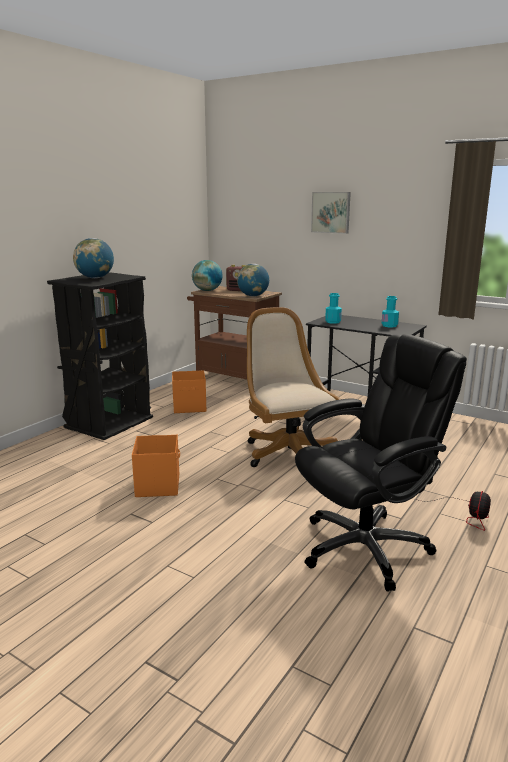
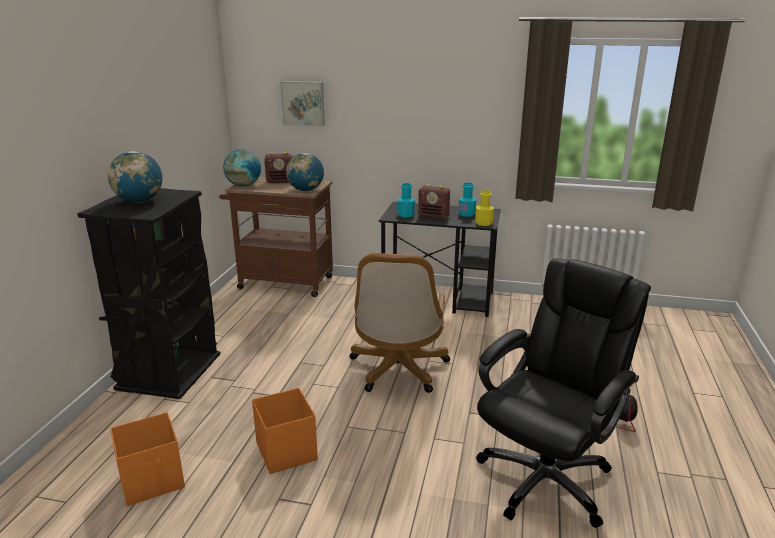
camera: 20 degrees left, 5 degrees up
orange storage box [172,370,206,413] -> orange storage box moved to [110,412,185,506]
office chair [247,307,341,467] -> office chair turned 135 degrees counterclockwise [349,253,450,393]
picture [311,192,351,234] -> picture moved to [280,81,325,127]
none -> radio [418,184,450,219]
none -> yellow bottle [475,190,494,226]

